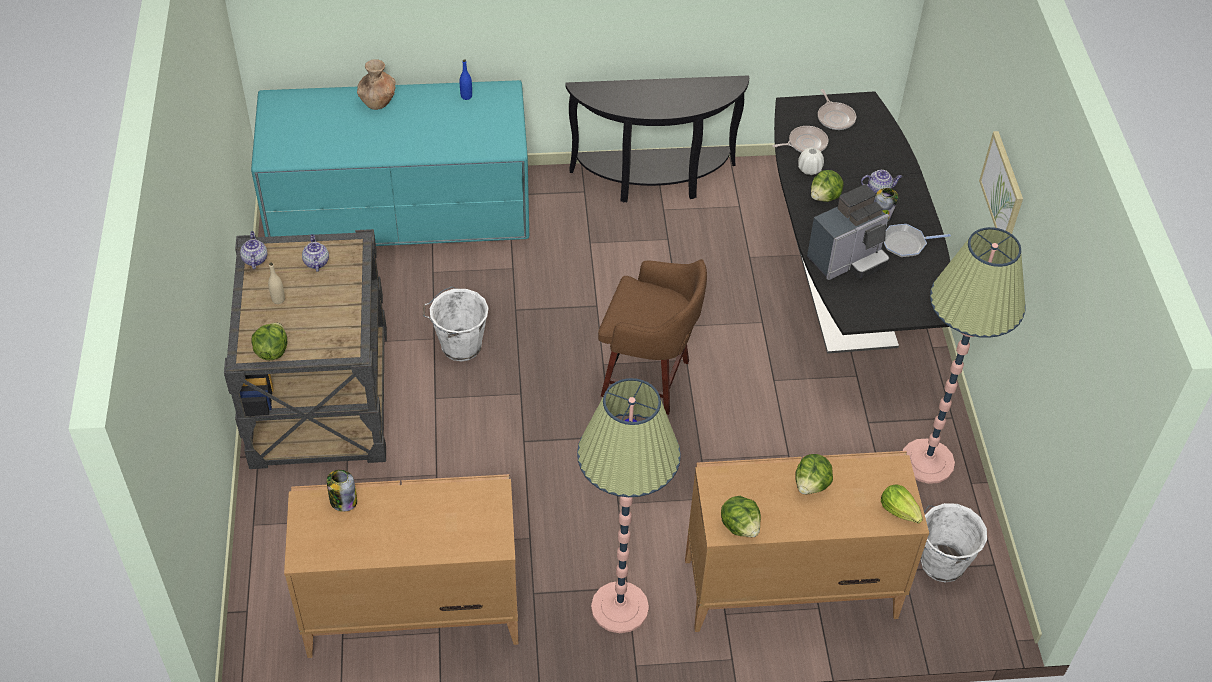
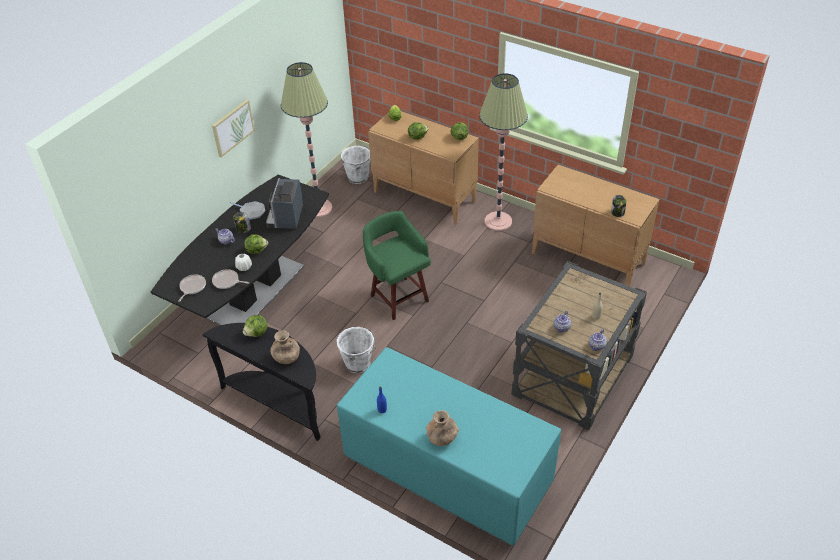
camera: 140 degrees left, 5 degrees down
lettuce [251,322,287,360] -> lettuce moved to [243,315,267,337]
white bucket [423,286,489,361] -> white bucket moved to [337,327,376,374]
brown stool [598,259,707,415] -> green stool [362,211,431,320]
coffee machine [807,184,889,280] -> coffee machine turned 90 degrees counterclockwise [266,178,303,229]
none -> brown vase [270,330,300,364]

